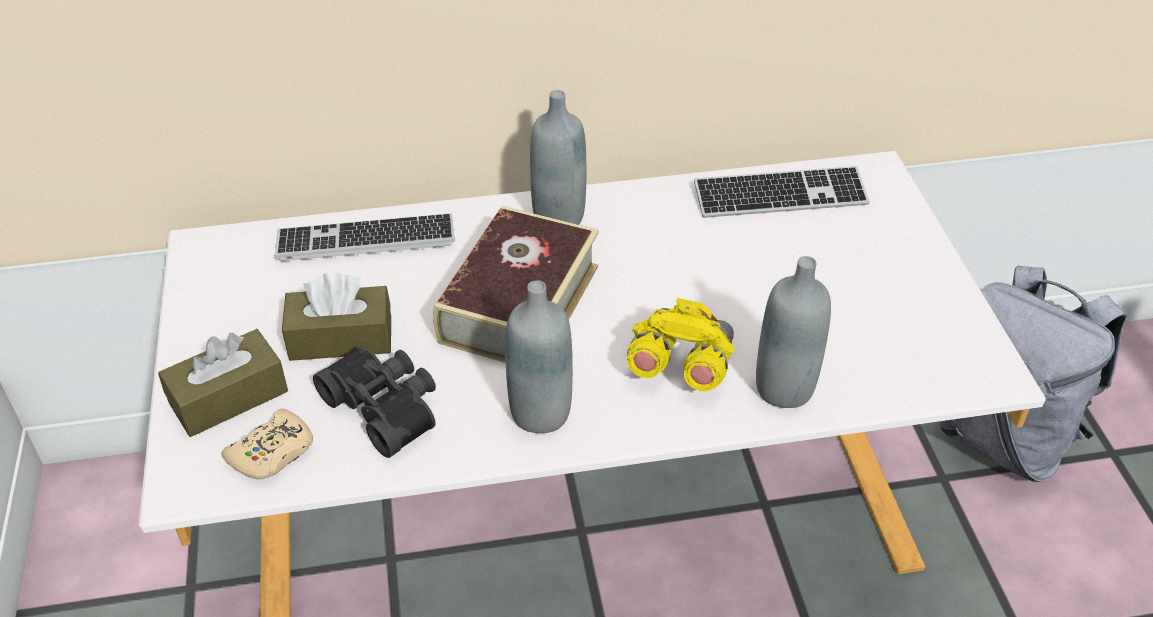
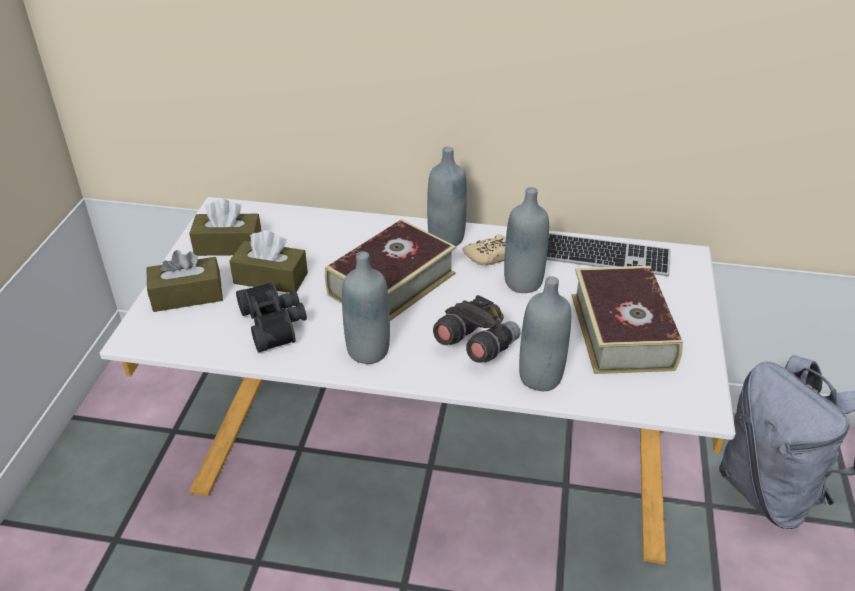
camera: 20 degrees right, 5 degrees down
beige game controller [222,409,313,479] -> beige game controller moved to [463,234,506,266]
keyboard [274,213,455,261] -> none
yellow binoculars [627,298,734,392] -> grey binoculars [433,295,521,363]
none -> brown tissue box [189,199,261,256]
none -> grey bottle [504,187,549,293]
none -> book [572,266,683,374]

